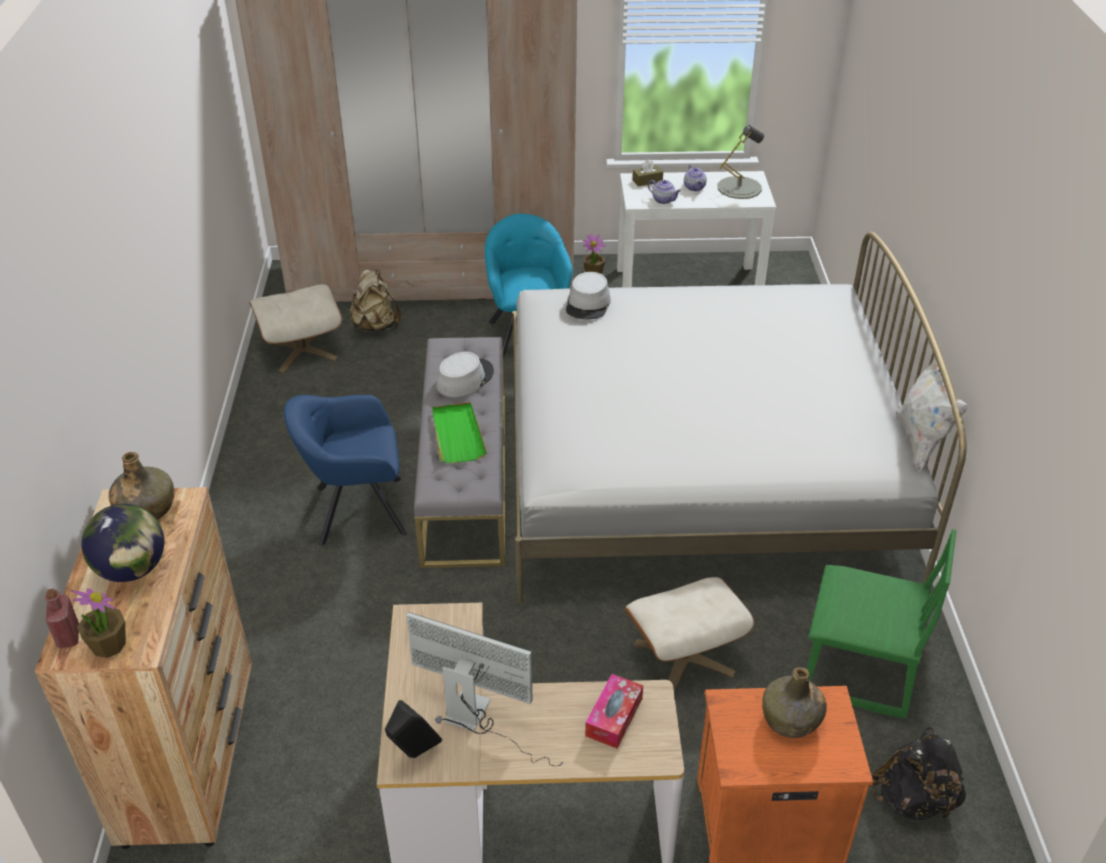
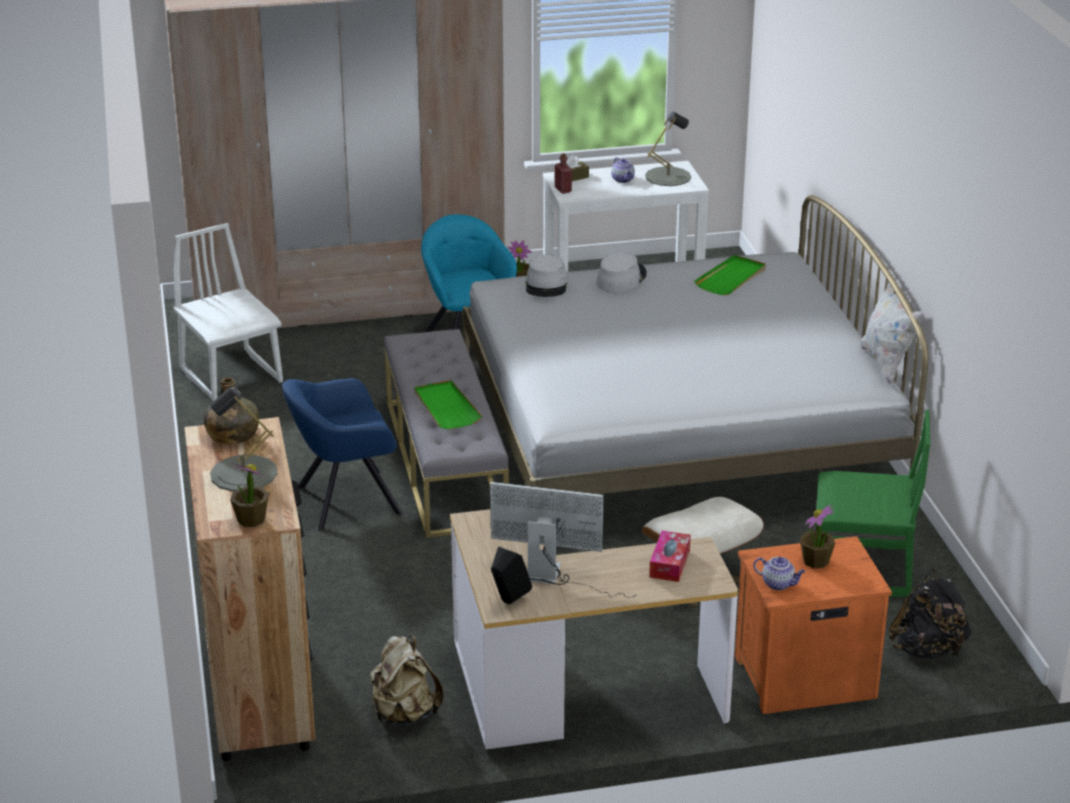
camera: 10 degrees left, 10 degrees down
red bottle [45,589,79,648] -> red bottle moved to [555,153,572,194]
globe [81,504,164,582] -> grey table lamp [210,387,277,492]
beige ottoman [249,284,342,373] -> white chair [173,223,283,401]
beige backpack [350,269,401,332] -> beige backpack moved to [370,636,444,725]
grey hat [437,352,494,397] -> grey hat moved to [596,253,647,292]
teapot [648,180,681,204] -> teapot moved to [753,557,805,590]
green bottle [762,667,827,738] -> potted plant [800,505,835,568]
none -> green tray [694,255,766,295]

